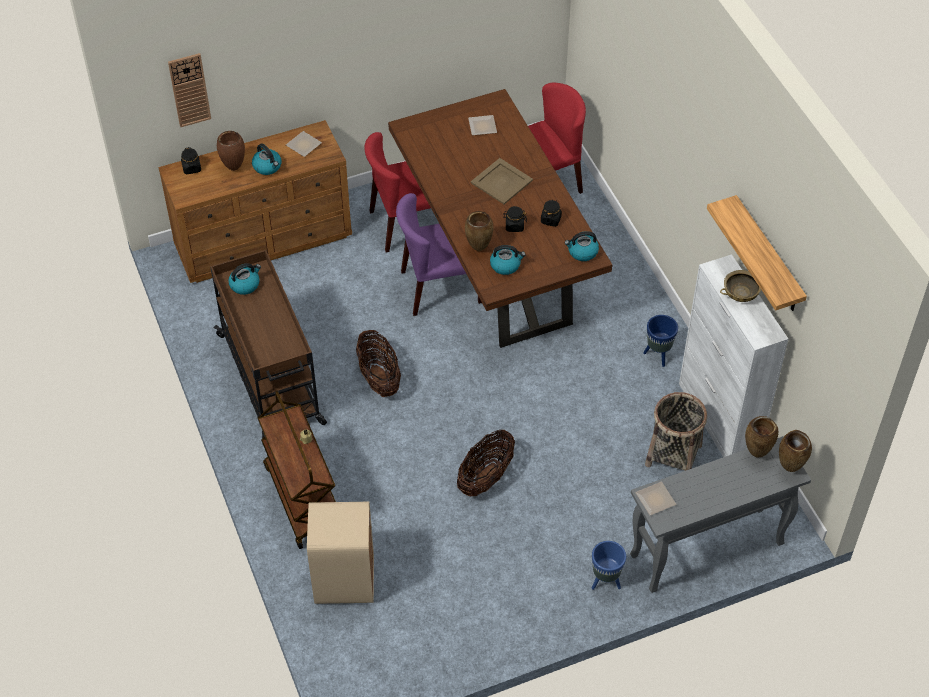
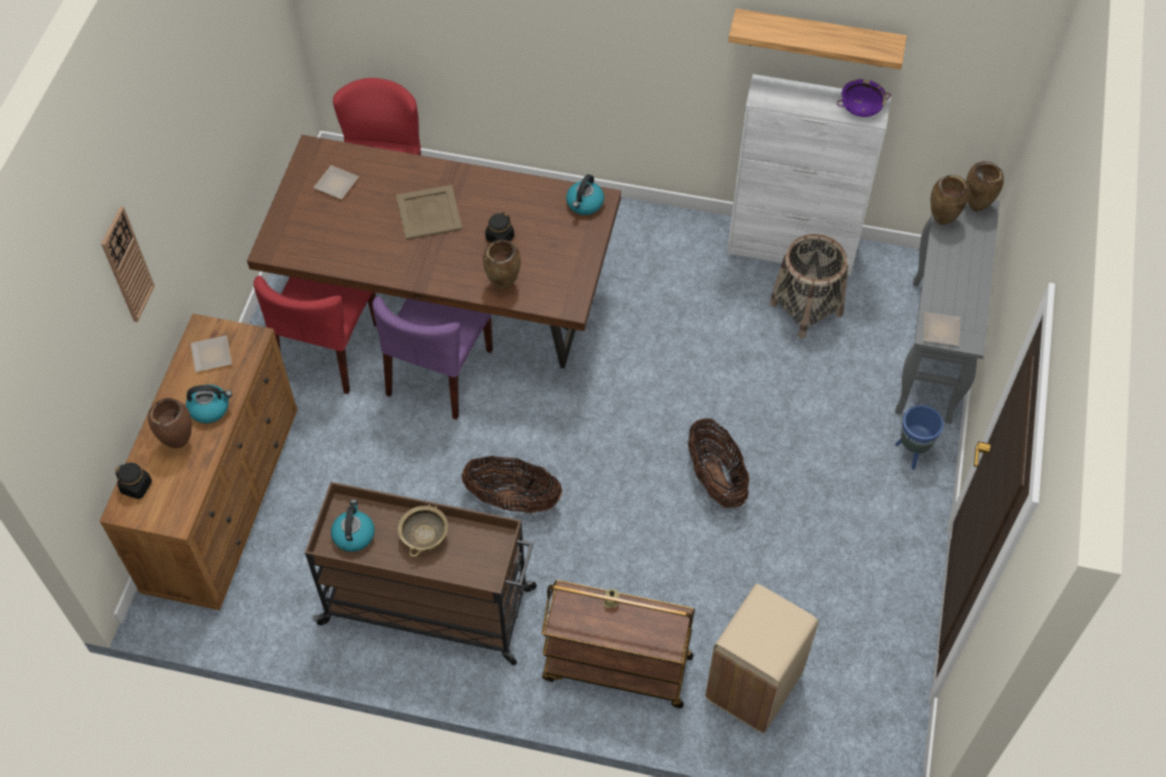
camera: 55 degrees left, 5 degrees up
wall clock [168,53,211,127] -> wall clock moved to [101,206,155,322]
kettle [490,245,526,275] -> none
black jar [541,199,562,227] -> none
blue planter [643,315,678,367] -> none
beige bowl [720,270,761,302] -> beige bowl moved to [398,505,448,557]
none -> purple bowl [837,79,891,117]

